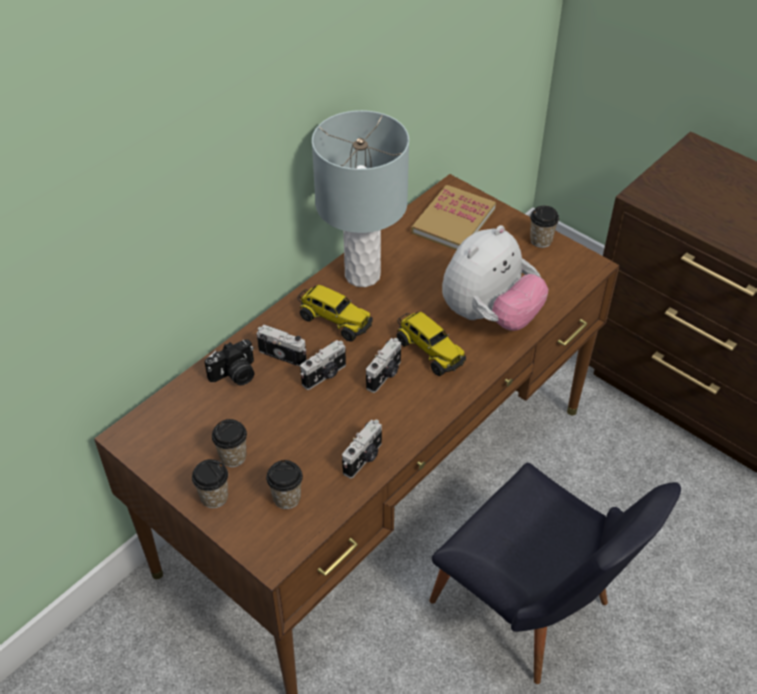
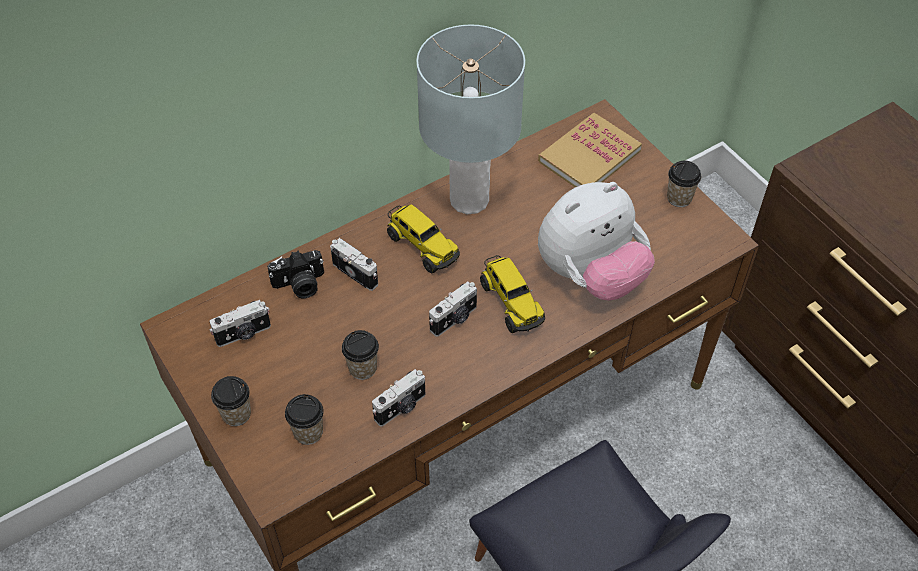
camera: 15 degrees right, 5 degrees up
cup [212,419,247,467] -> cup moved to [342,330,379,380]
camera [300,340,346,390] -> camera moved to [210,300,271,347]

